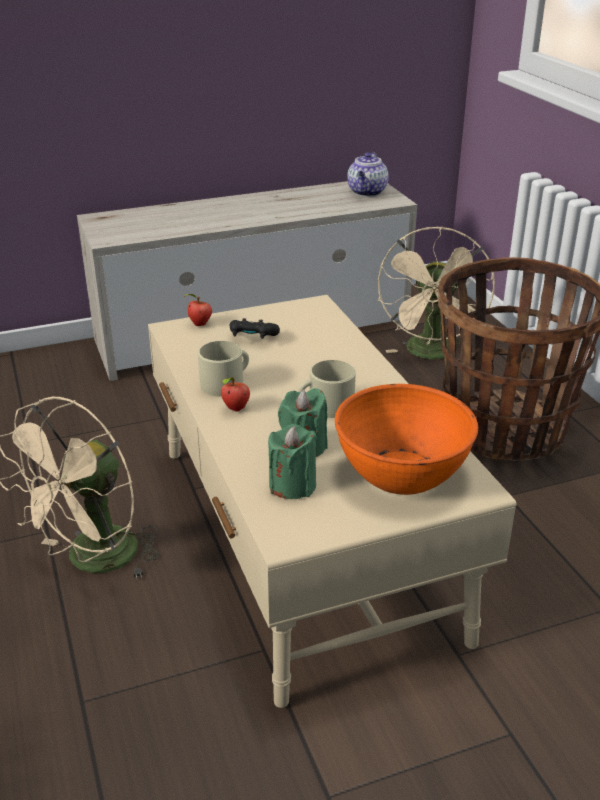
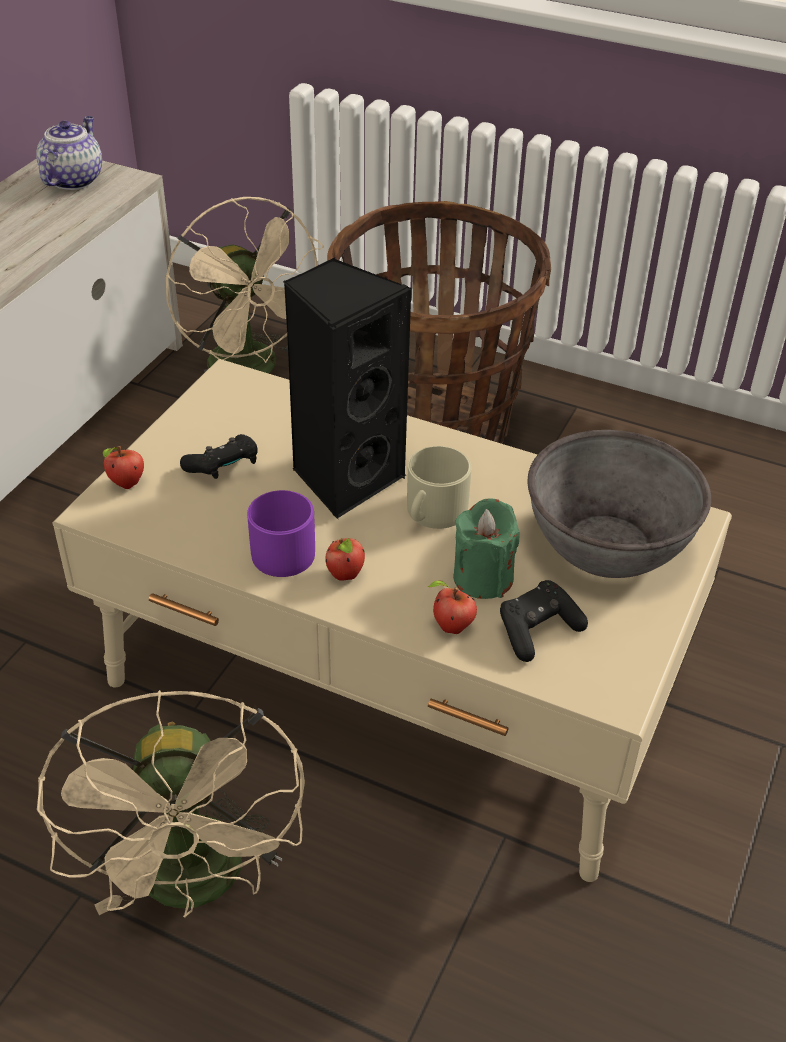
camera: 45 degrees left, 10 degrees up
beige mug [198,341,249,396] -> purple mug [247,490,315,577]
green candle [268,424,317,499] -> black game controller [500,580,588,662]
orange bowl [335,384,478,495] -> grey bowl [528,430,711,578]
teapot [347,152,389,197] -> teapot turned 135 degrees counterclockwise [36,116,102,190]
none -> black speaker [283,258,412,519]
none -> apple [428,580,477,634]

